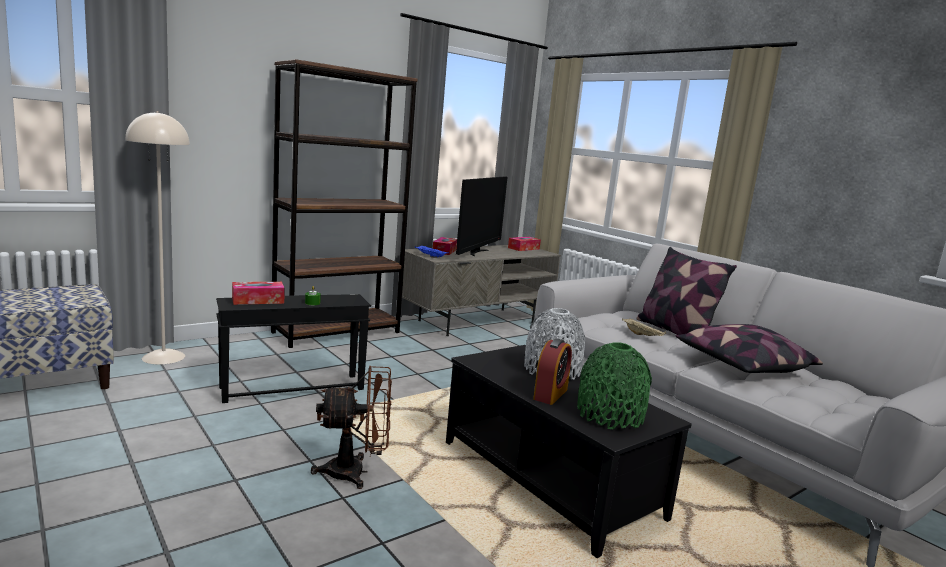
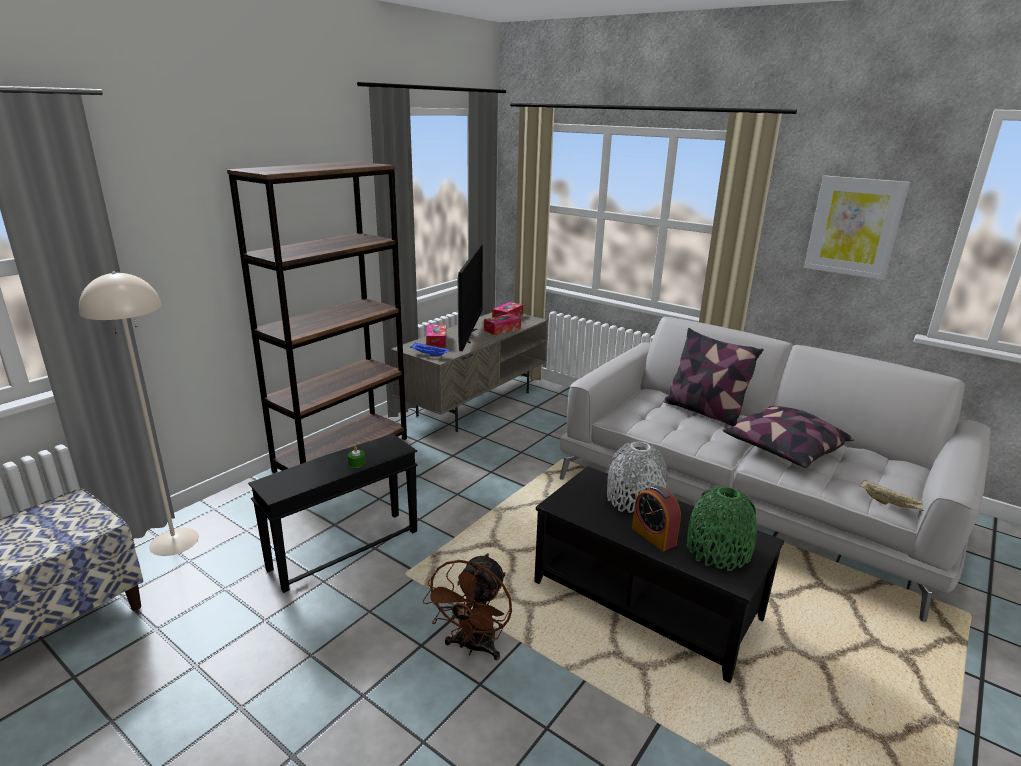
camera: 15 degrees left, 10 degrees up
tissue box [232,282,285,305] -> tissue box moved to [484,314,521,335]
brown fan [311,366,392,489] -> brown fan turned 135 degrees clockwise [423,553,512,661]
alarm clock [533,338,572,405] -> alarm clock turned 135 degrees clockwise [632,485,681,551]
beige tray [622,318,666,336] -> beige tray moved to [859,480,924,511]
none -> picture [804,175,910,280]

